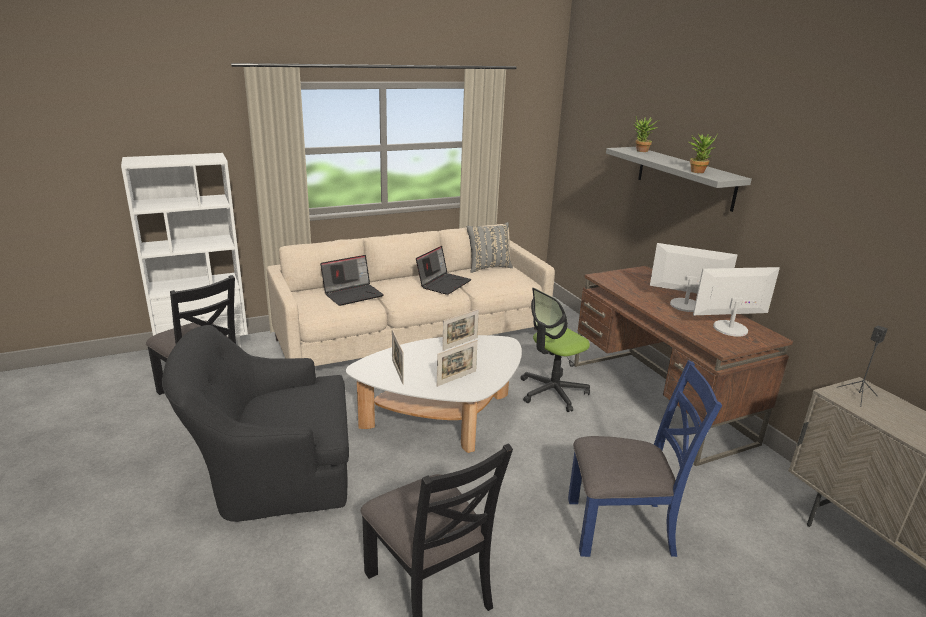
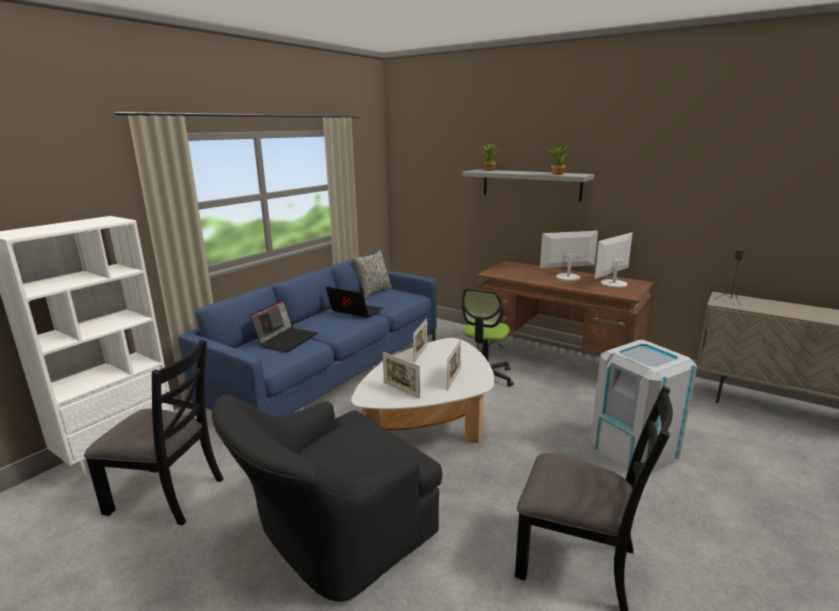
camera: 30 degrees left, 5 degrees down
beige sofa [267,224,555,366] -> blue sofa [178,253,437,416]
laptop [416,246,472,295] -> laptop turned 60 degrees counterclockwise [326,286,383,318]
blue chair [568,360,722,557] -> grey trash can [590,340,697,473]

